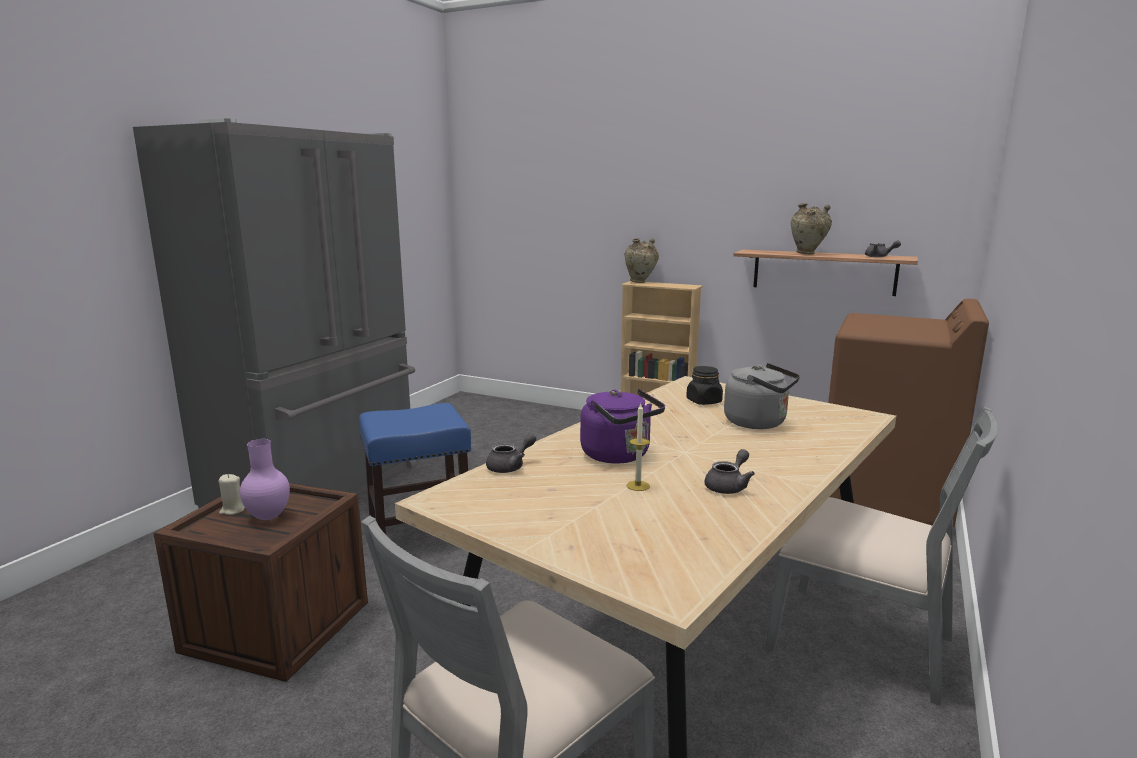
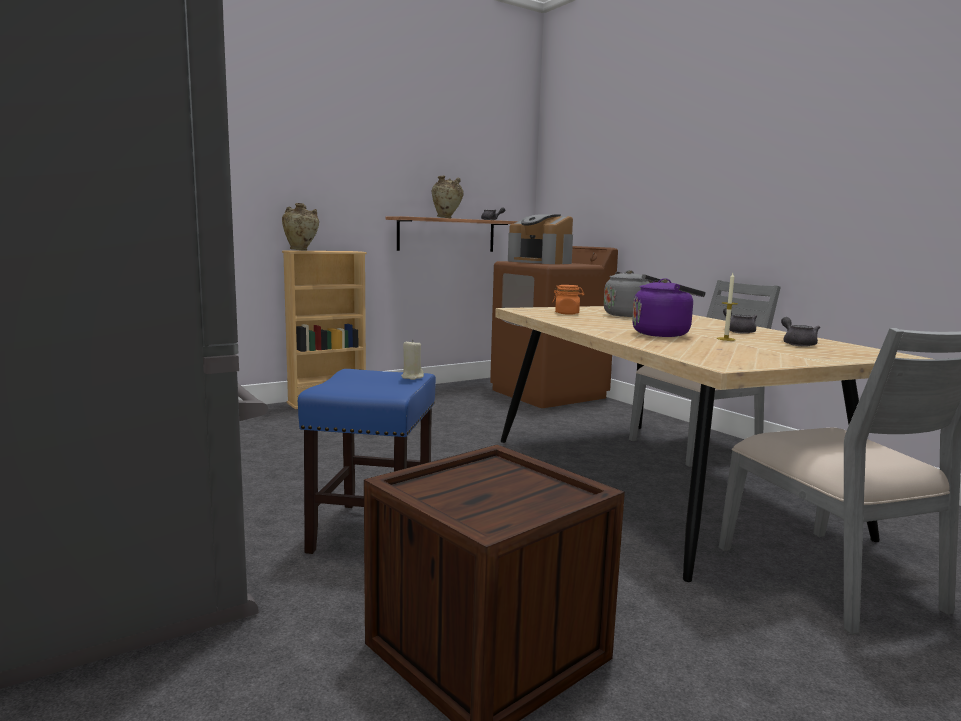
camera: 60 degrees left, 5 degrees down
beige candle [219,474,245,515] -> beige candle moved to [401,339,424,380]
purple vase [240,439,290,520] -> none
grey teapot [486,433,536,473] -> grey teapot moved to [781,317,820,347]
black jar [686,366,723,405] -> orange jar [553,285,584,315]
none -> coffee machine [508,214,573,264]

